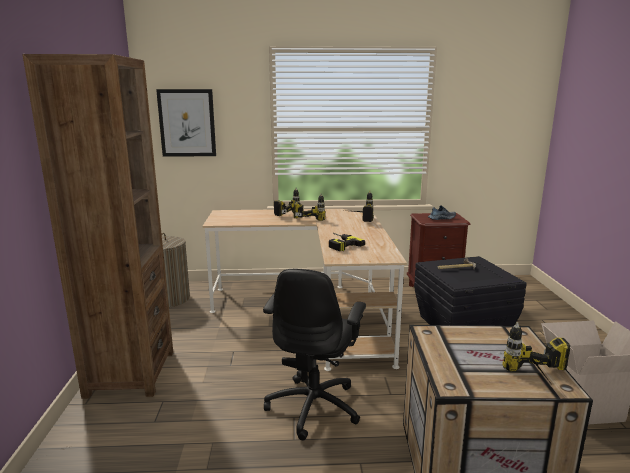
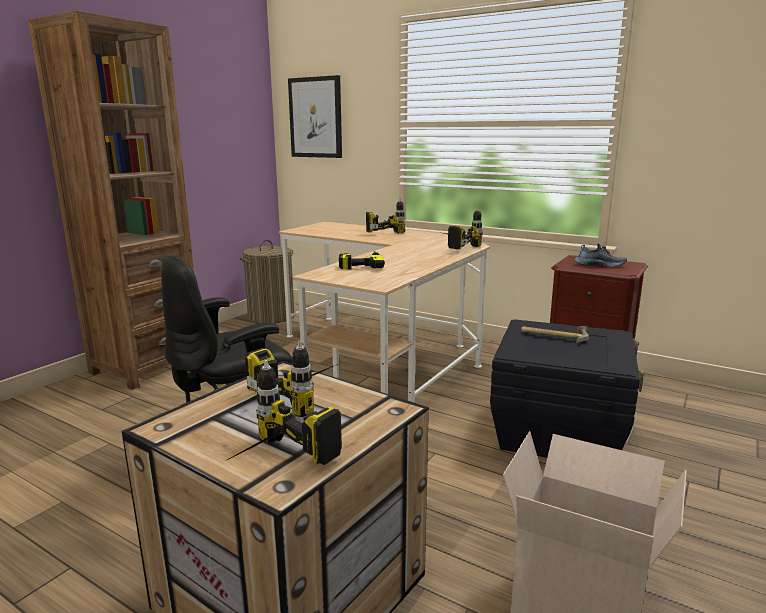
camera: 35 degrees right, 0 degrees up
power drill [294,194,325,221] -> power drill moved to [245,341,338,417]

